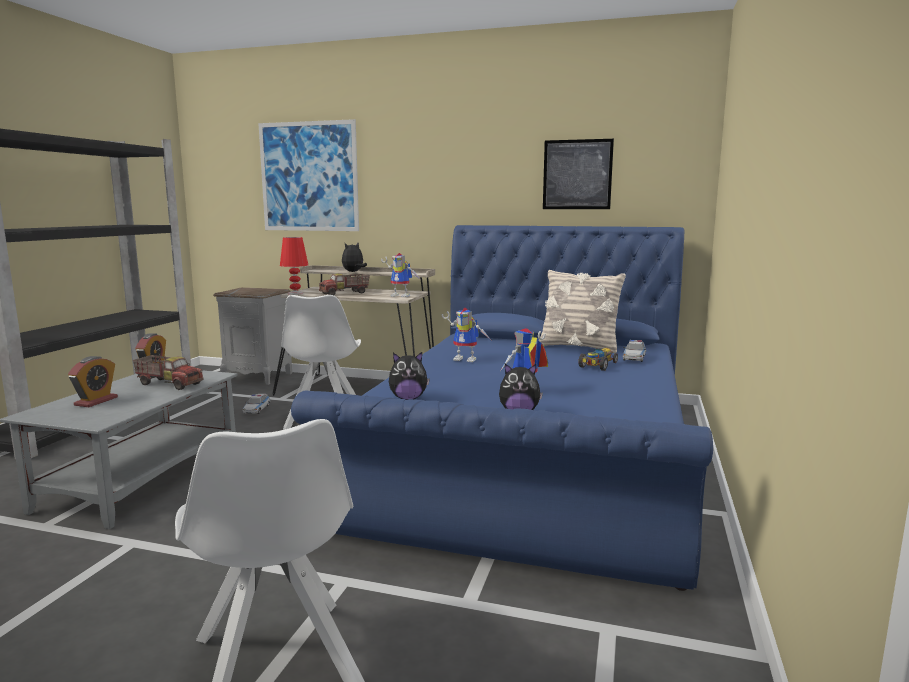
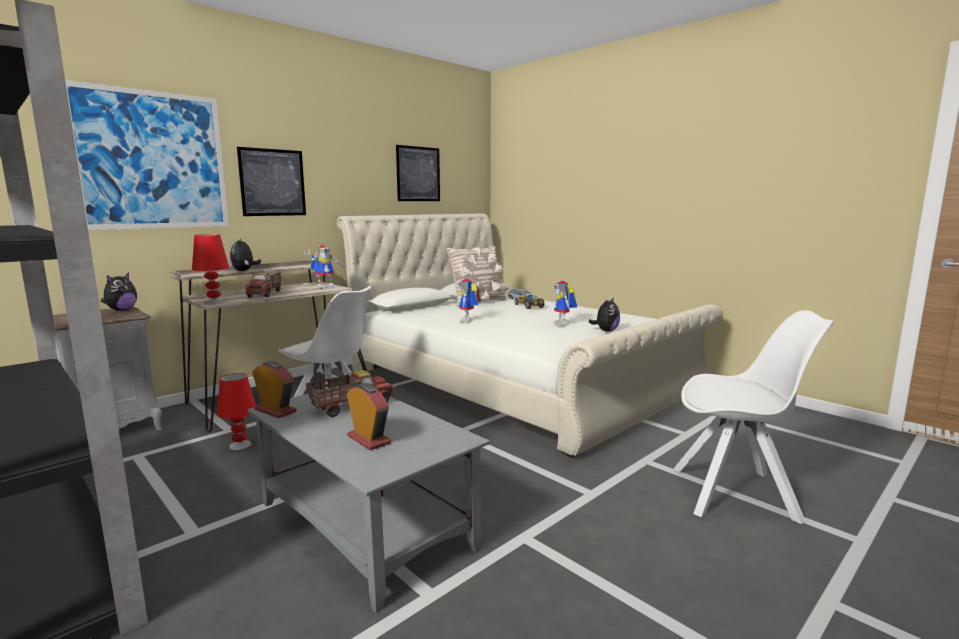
camera: 60 degrees left, 0 degrees up
toy car [242,394,271,414] -> red table lamp [217,373,256,450]
blue bed [291,225,713,591] -> beige bed [337,213,723,457]
plush toy [389,352,430,400] -> plush toy moved to [101,273,137,311]
toy robot [442,308,492,362] -> toy robot turned 135 degrees clockwise [458,279,480,323]
none -> picture [237,147,306,216]

